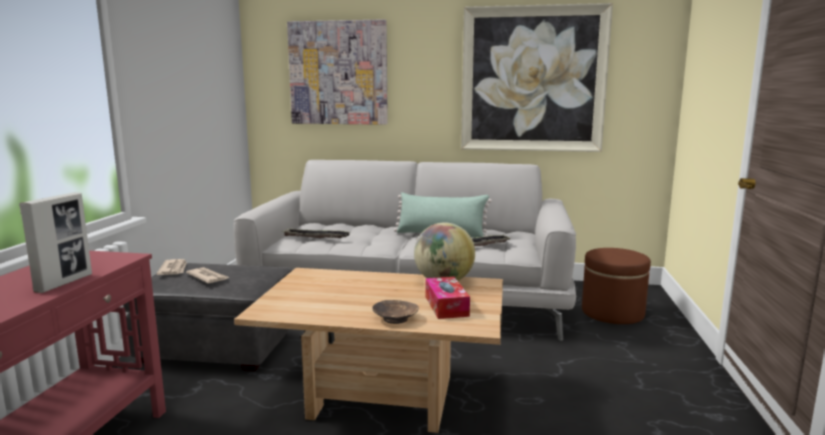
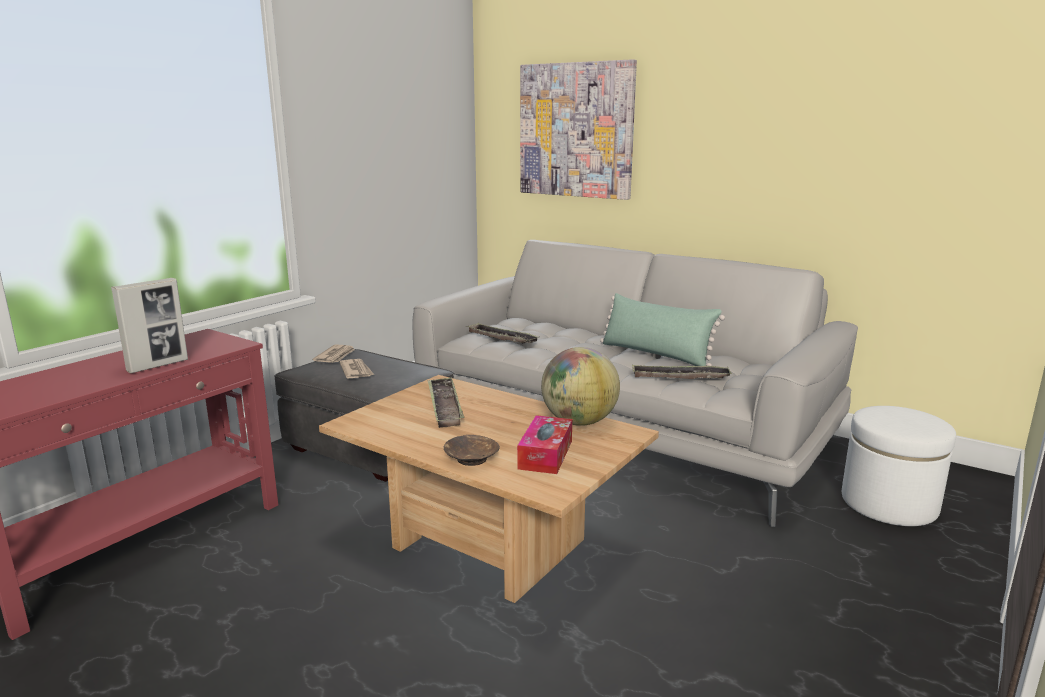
camera: 25 degrees right, 5 degrees up
picture [461,3,613,152] -> none
brown ottoman [582,248,651,324] -> white ottoman [842,406,956,526]
none -> tray [428,377,464,428]

